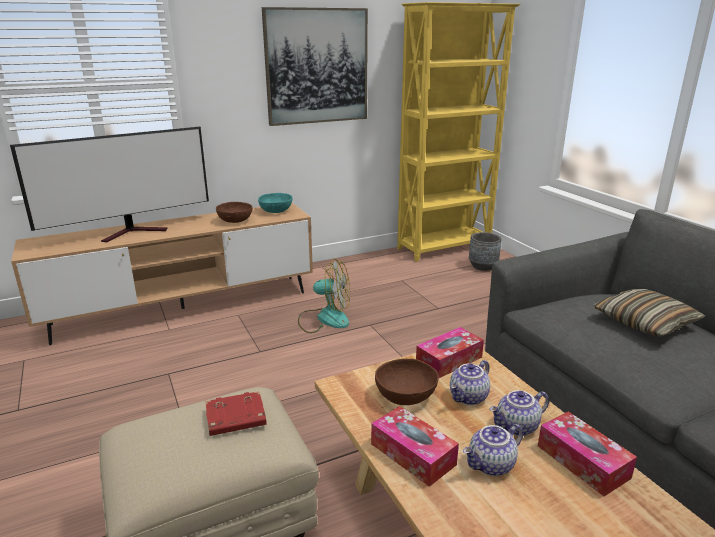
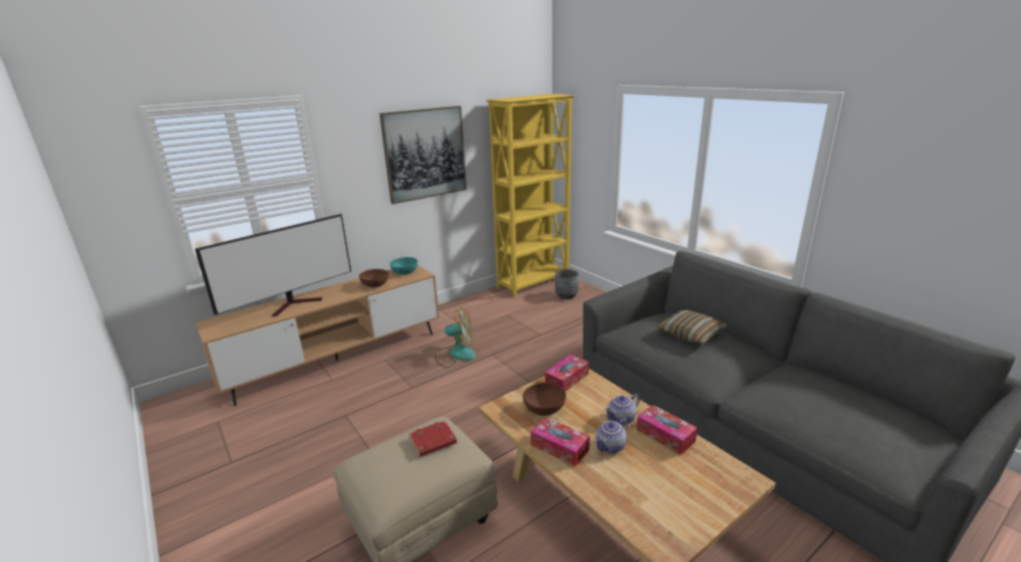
camera: 10 degrees left, 0 degrees up
teapot [450,360,490,405] -> none

